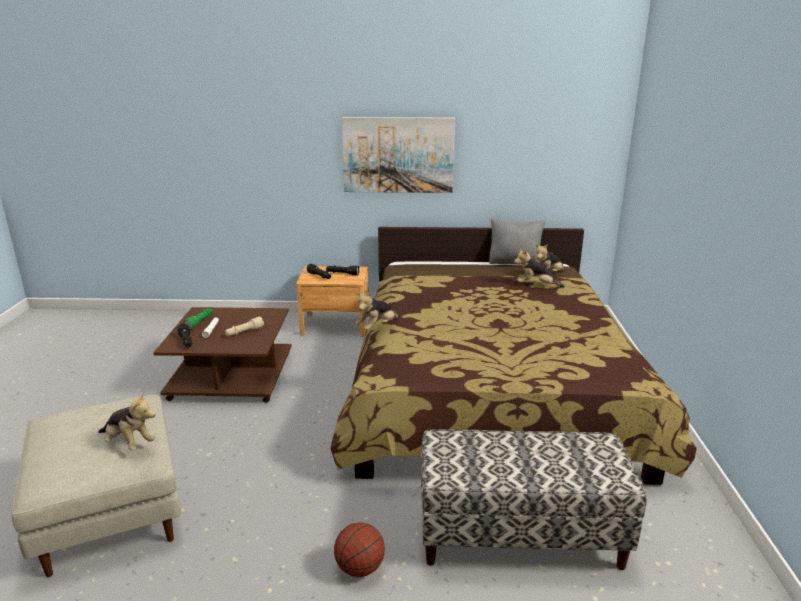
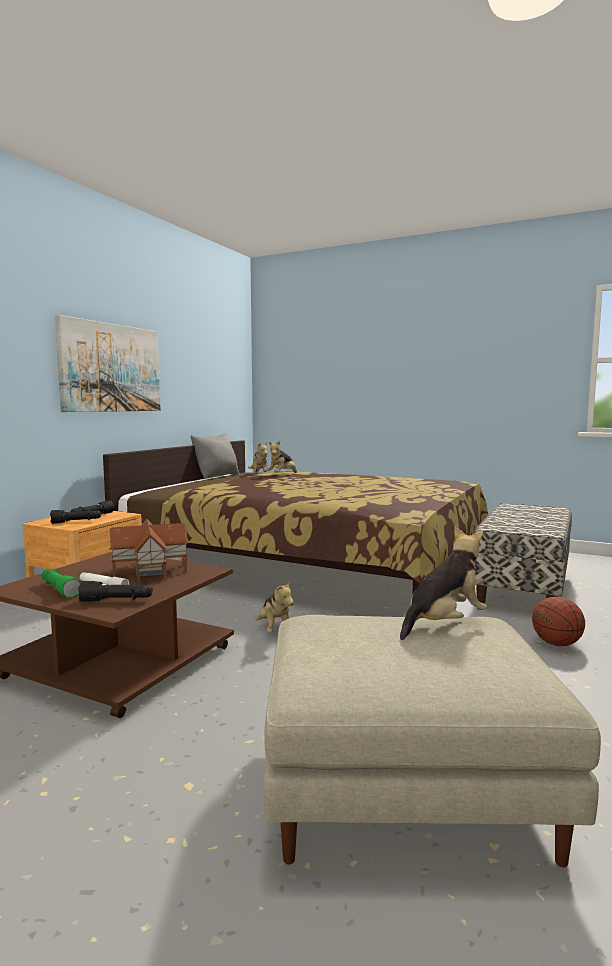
camera: 65 degrees left, 15 degrees down
beige flashlight [225,317,264,336] -> toy house [109,519,189,583]
plush toy [356,292,399,330] -> plush toy moved to [255,580,294,632]

